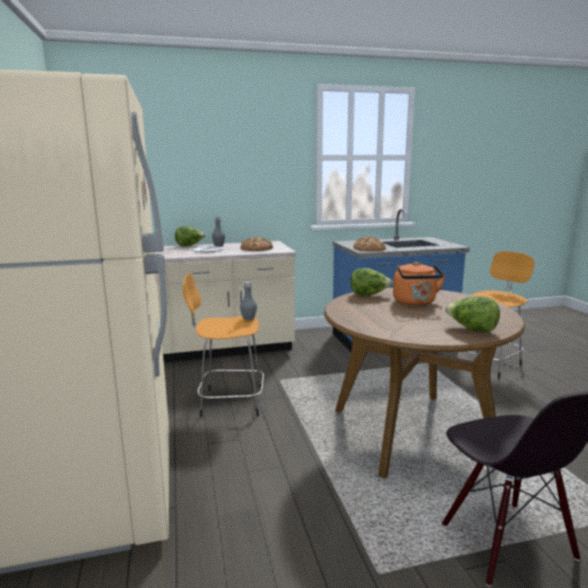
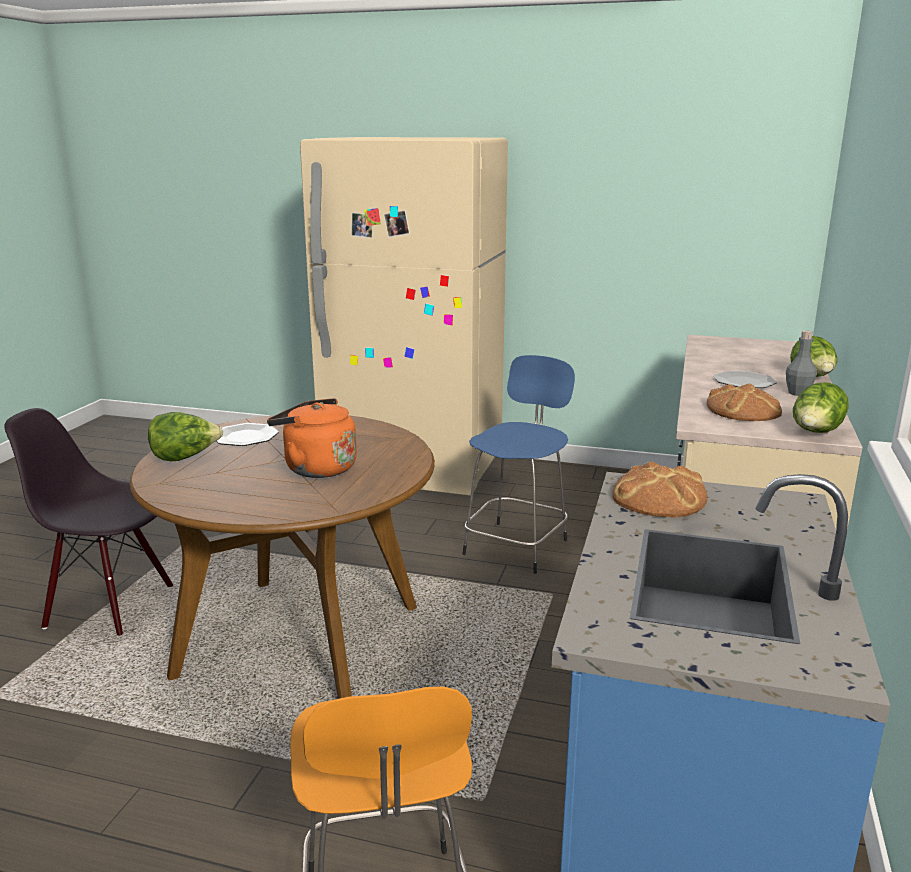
camera: 120 degrees right, 5 degrees up
orange stool [182,274,264,417] -> blue stool [462,355,575,574]
grey bottle [240,282,257,320] -> none
lettuce [350,268,393,296] -> lettuce moved to [793,382,849,433]
none -> plate [216,423,279,446]

